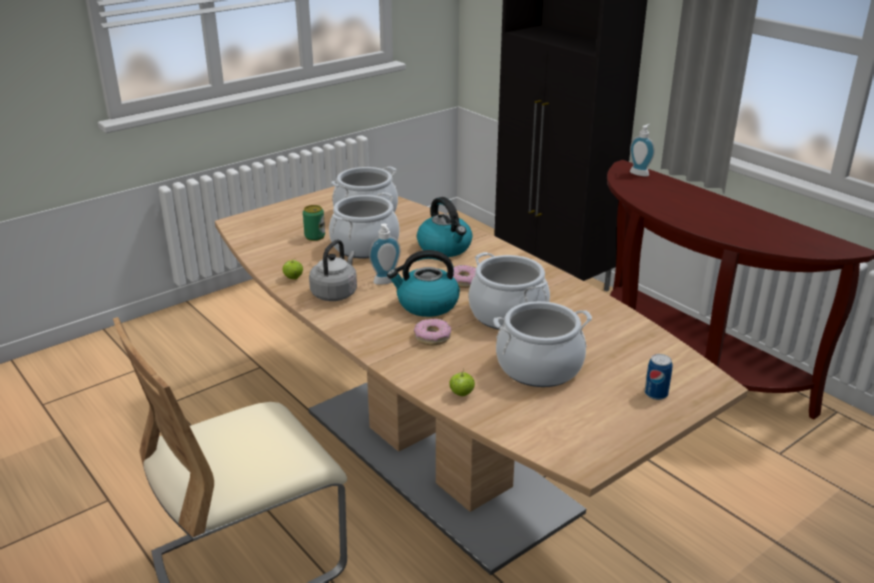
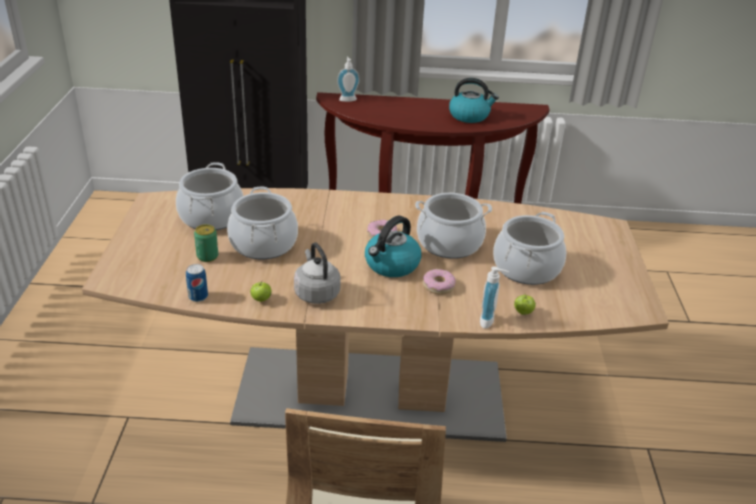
camera: 50 degrees left, 5 degrees up
soap dispenser [369,223,401,285] -> soap dispenser moved to [480,266,509,329]
kettle [417,197,473,257] -> kettle moved to [449,78,499,123]
can [645,354,673,400] -> can moved to [186,264,208,302]

